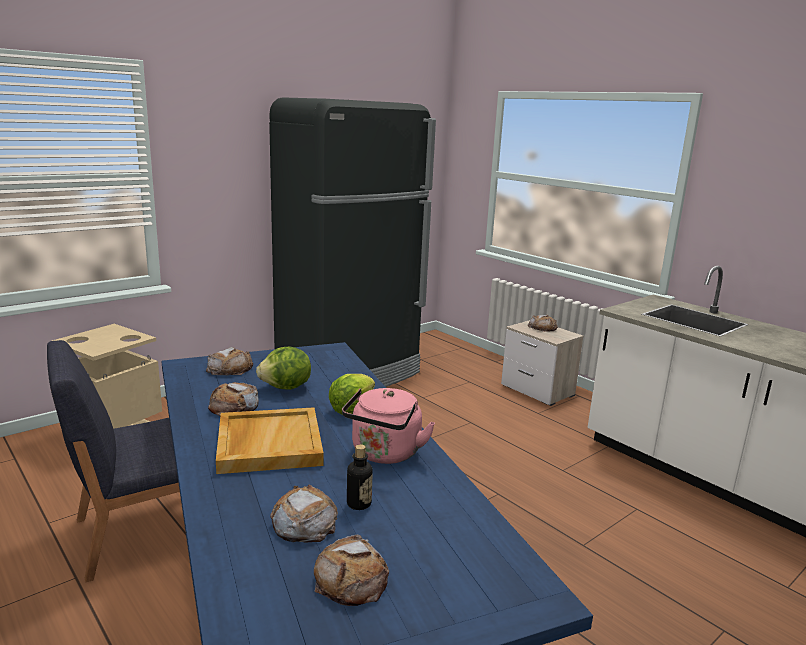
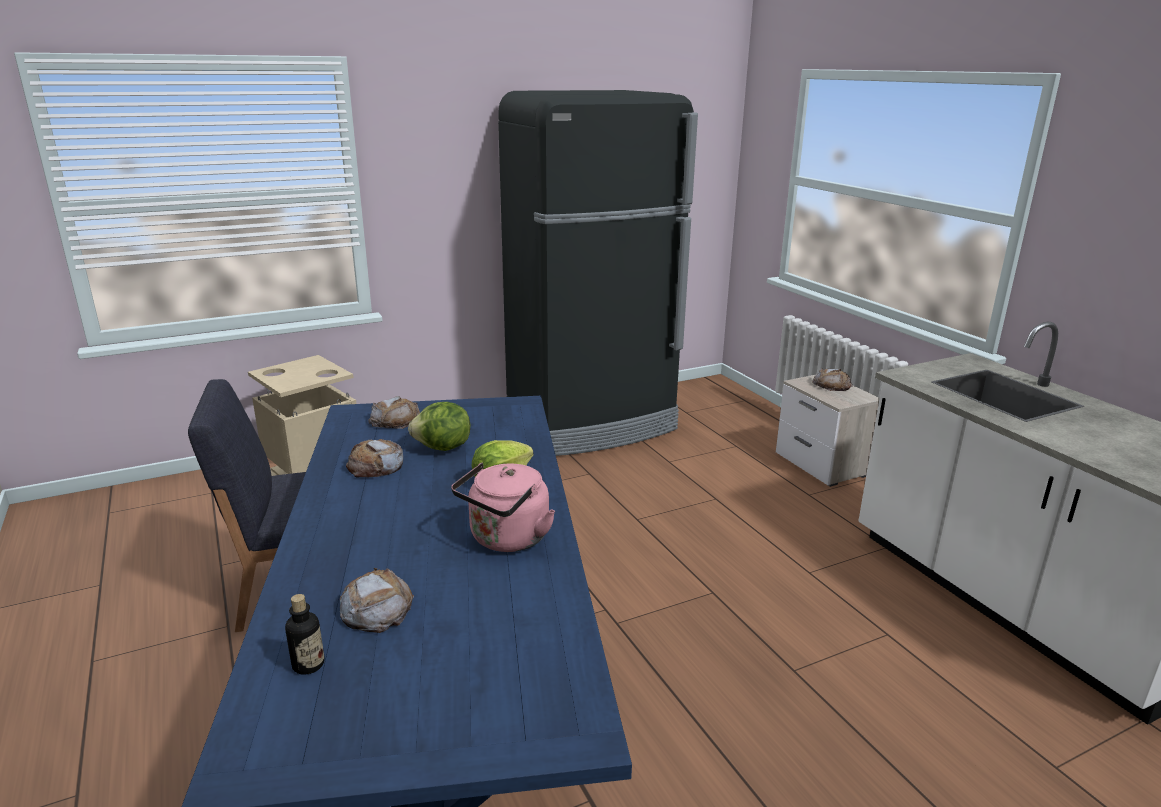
camera: 15 degrees right, 5 degrees up
beige tray [216,407,324,474] -> none
bread [314,535,389,606] -> none
bottle [347,444,373,510] -> bottle moved to [285,594,325,675]

